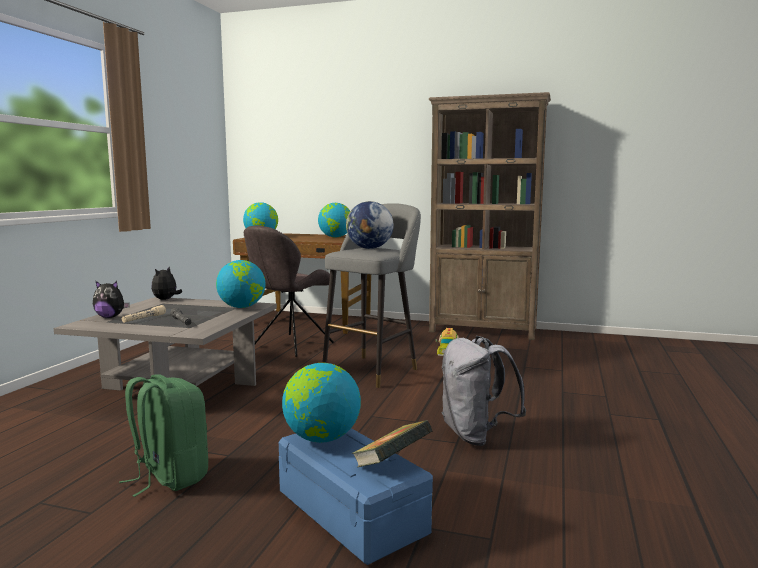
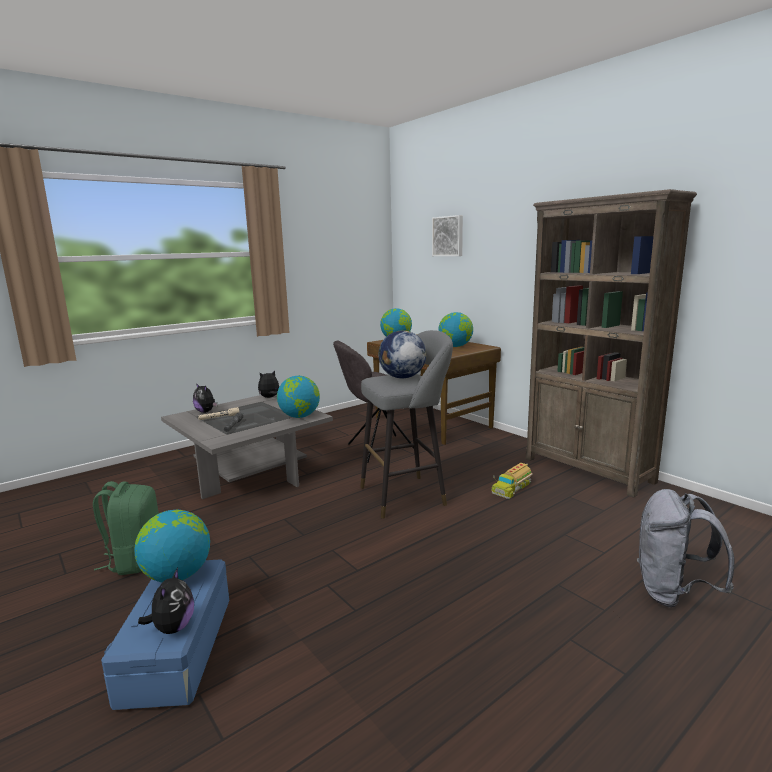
camera: 35 degrees right, 5 degrees up
book [351,420,433,467] -> plush toy [138,568,194,634]
grey backpack [442,336,526,446] -> grey backpack moved to [637,489,735,608]
none -> picture [432,215,463,256]

